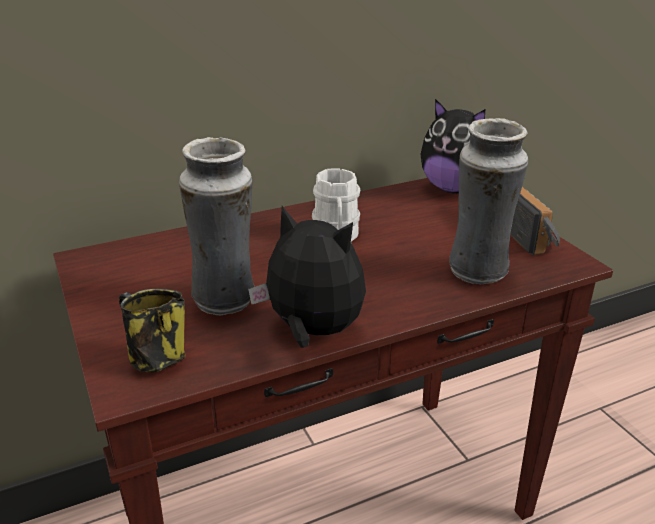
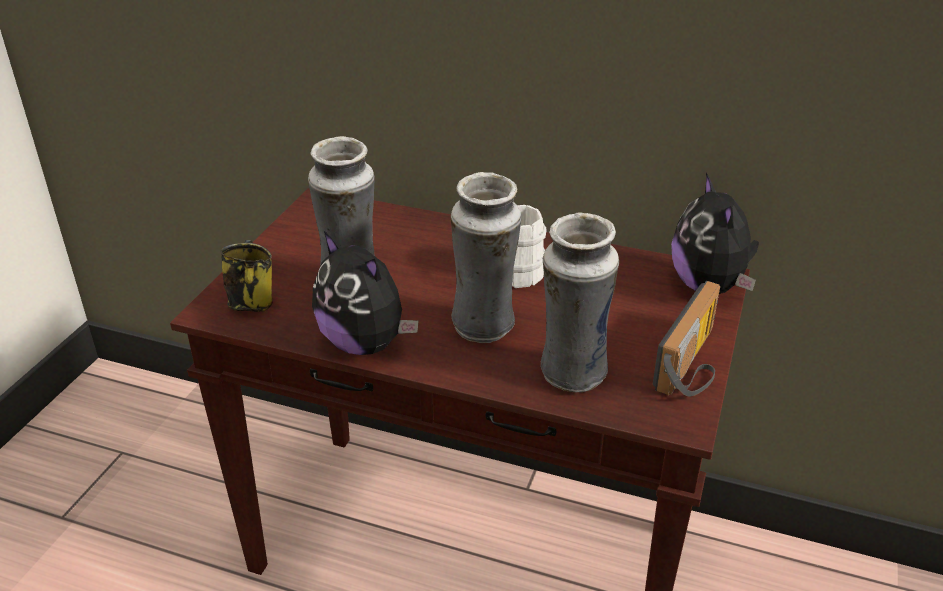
camera: 45 degrees right, 5 degrees up
plush toy [248,206,366,348] -> plush toy turned 150 degrees clockwise [312,231,419,355]
none -> vase [451,172,521,343]

